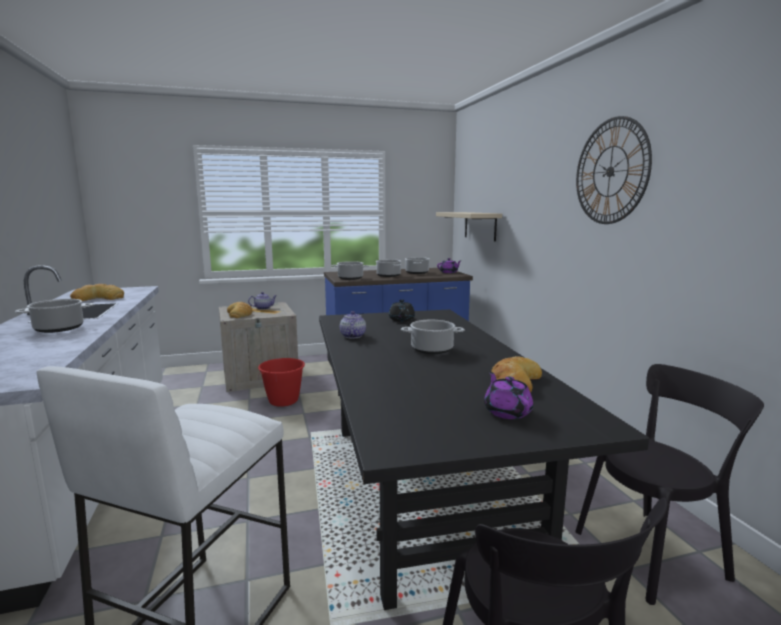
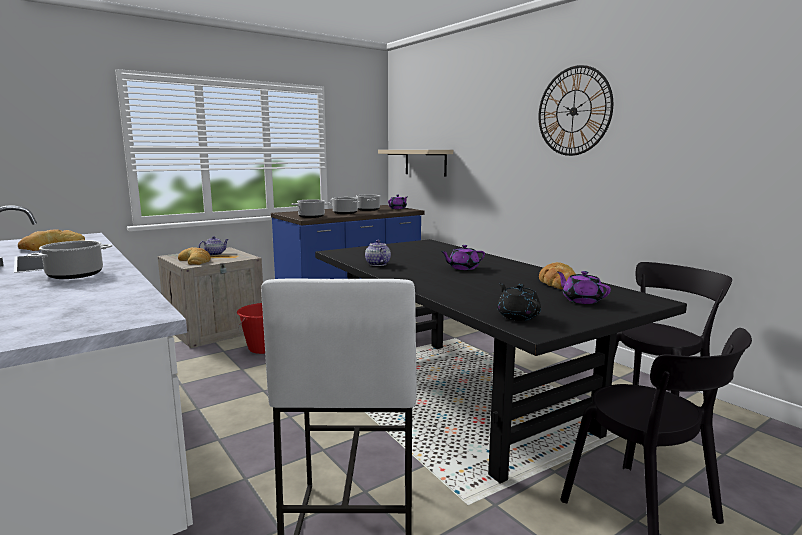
camera: 20 degrees left, 0 degrees up
black teapot [389,300,415,322] -> black teapot moved to [497,283,541,321]
cooking pot [401,320,464,354] -> purple teapot [441,245,485,270]

